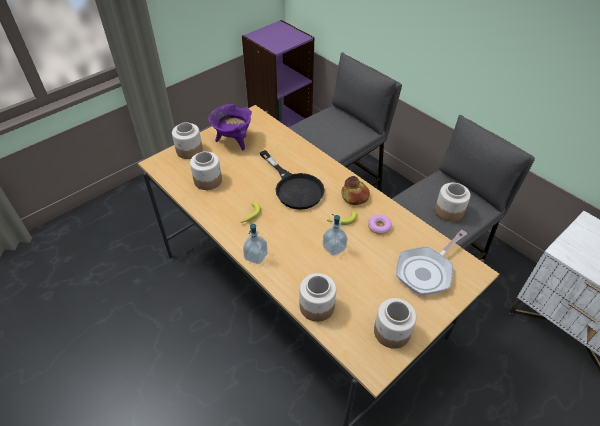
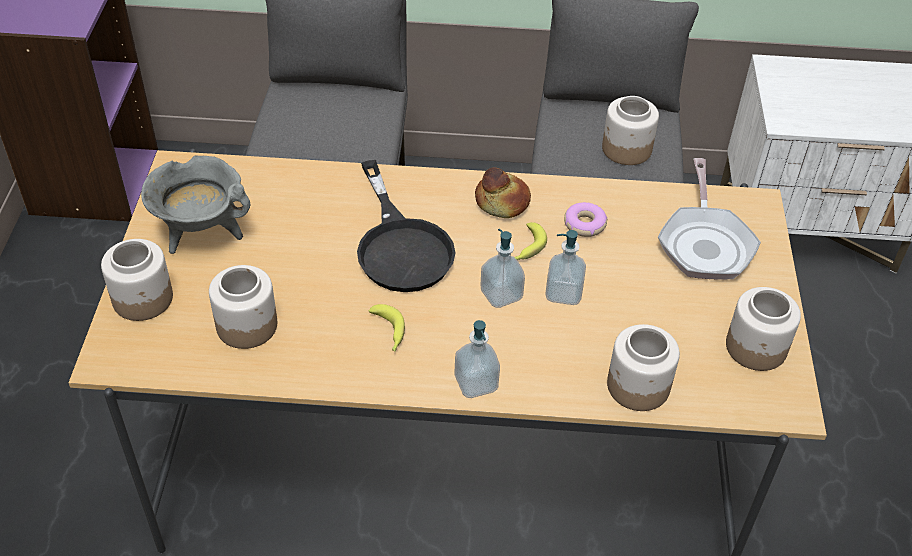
camera: 45 degrees left, 0 degrees up
purple cooking pot [208,104,252,150] -> grey cooking pot [141,155,251,254]
black frying pan [260,150,325,210] -> black frying pan turned 60 degrees clockwise [357,160,456,292]
none -> soap dispenser [481,229,525,308]

